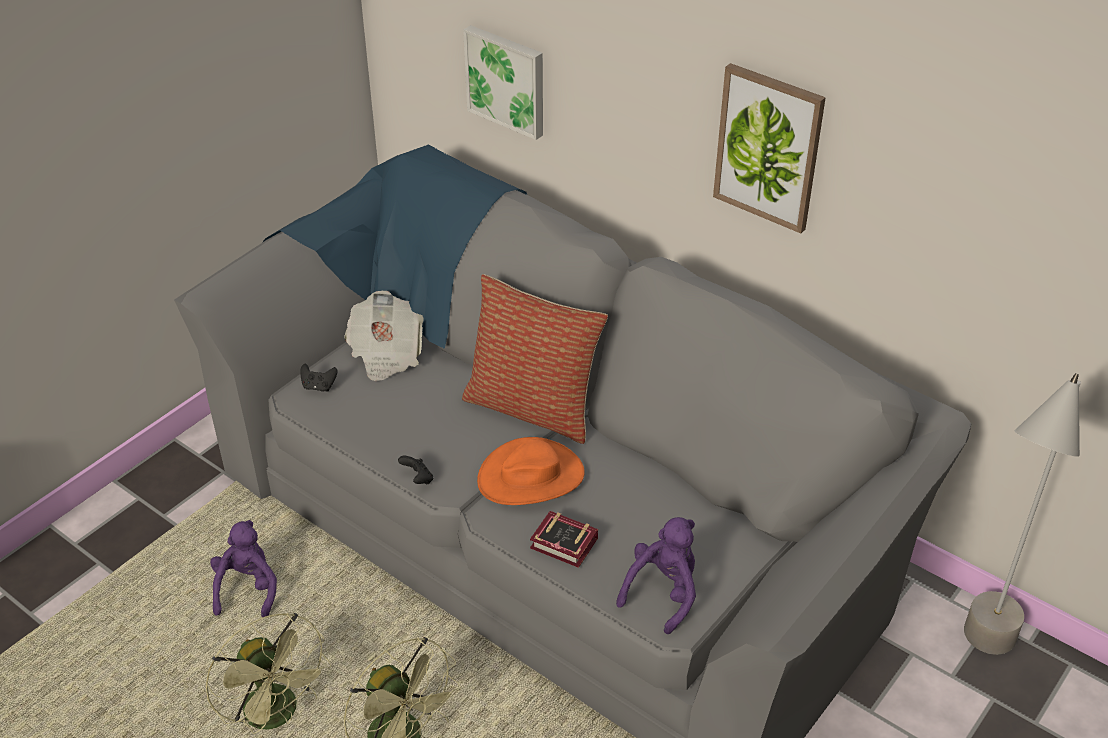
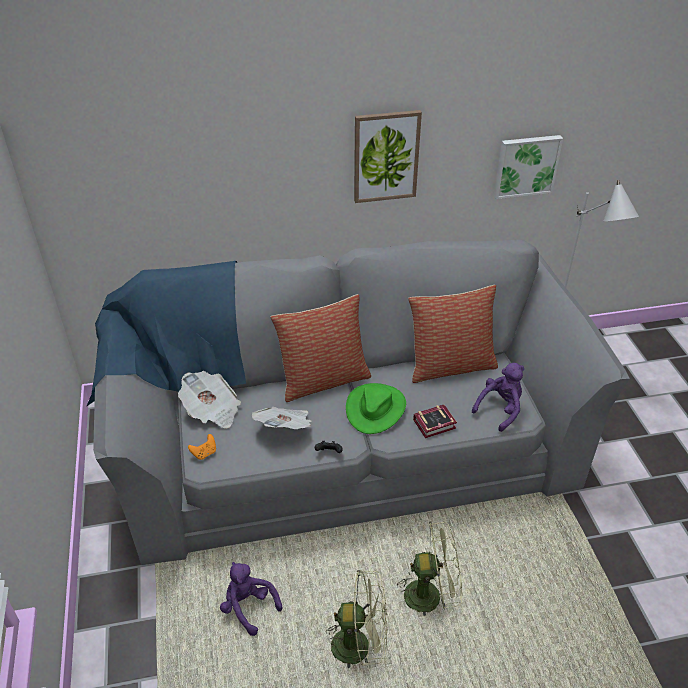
camera: 50 degrees left, 0 degrees up
black game controller [300,364,338,392] -> orange game controller [188,434,216,460]
picture [463,25,543,140] -> picture moved to [494,135,563,199]
orange hat [477,437,585,505] -> green hat [346,383,406,434]
purple plush toy [616,517,696,634] -> purple plush toy turned 60 degrees clockwise [472,363,524,432]
none -> newspaper [252,407,311,429]
none -> pillow [408,285,498,383]

